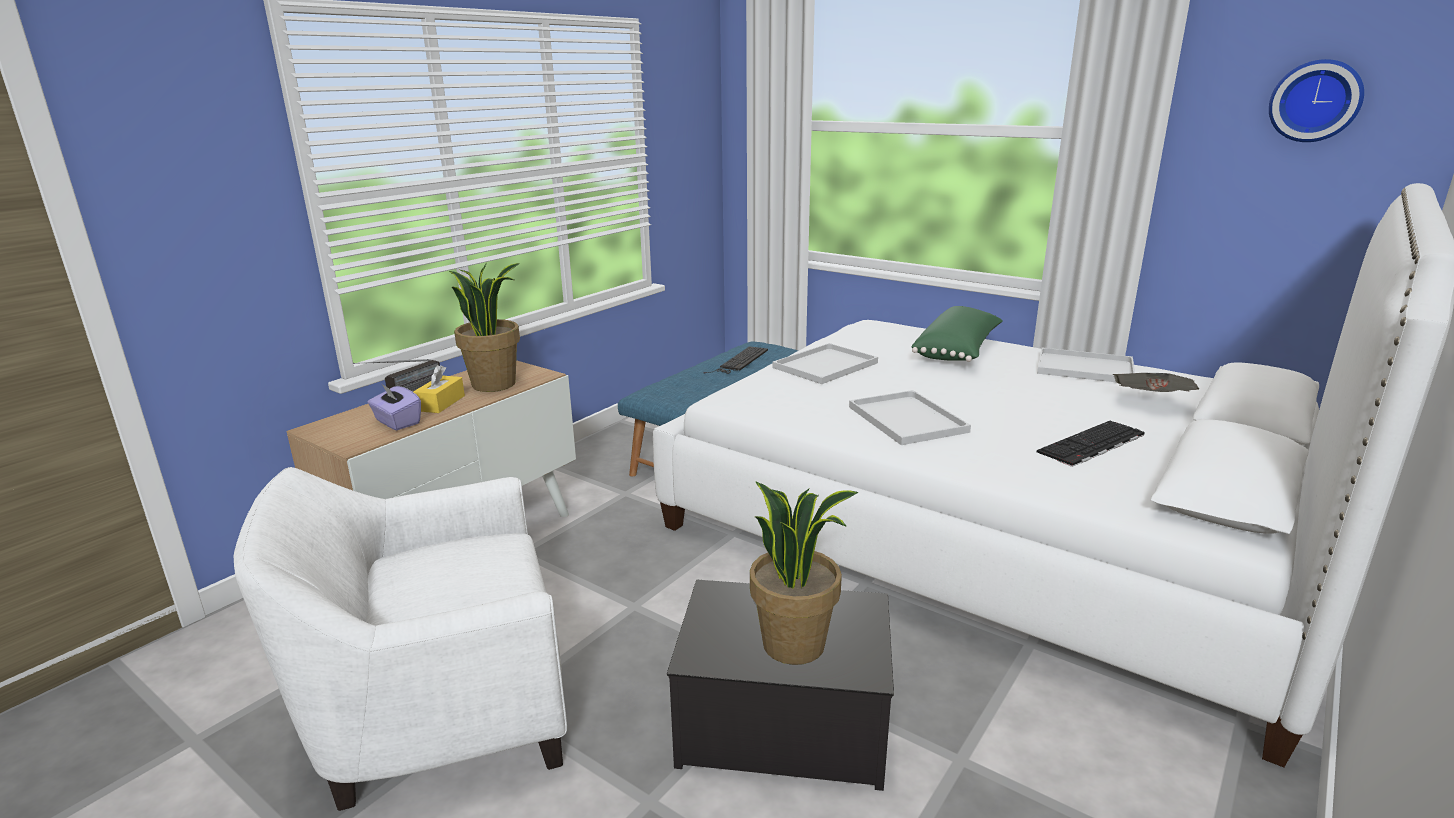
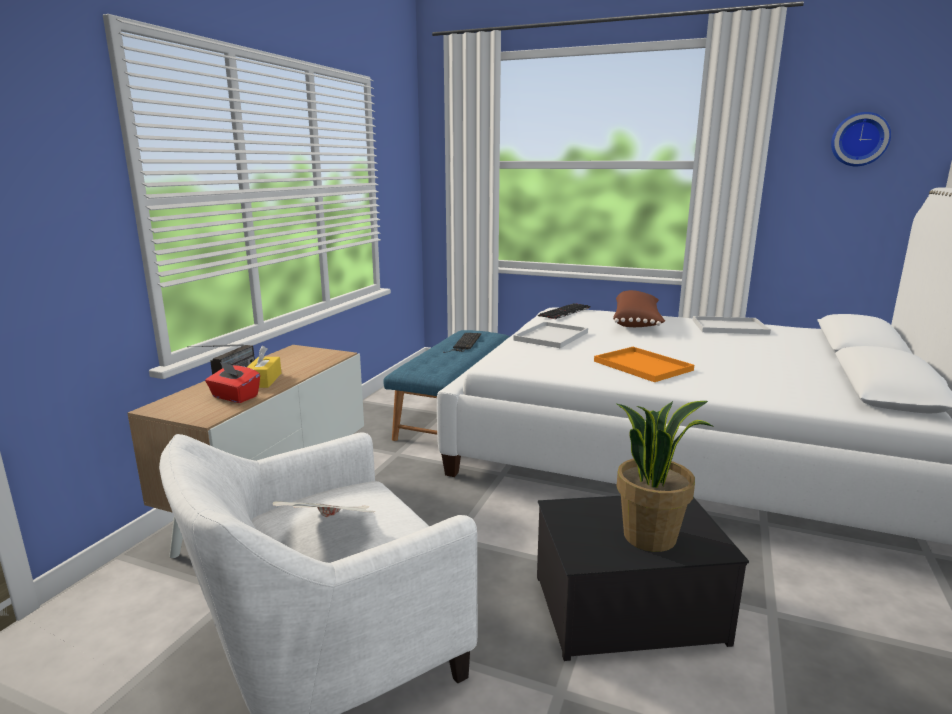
camera: 15 degrees left, 5 degrees down
purple tissue box [367,383,421,430] -> red tissue box [205,362,260,403]
potted plant [449,263,520,392] -> none
white tray [849,390,971,445] -> orange tray [594,347,694,382]
green pillow [911,306,1003,362] -> brown pillow [613,290,665,327]
keyboard [1037,421,1145,467] -> keyboard moved to [538,303,591,319]
newspaper [1113,373,1200,392] -> newspaper moved to [273,501,376,517]

